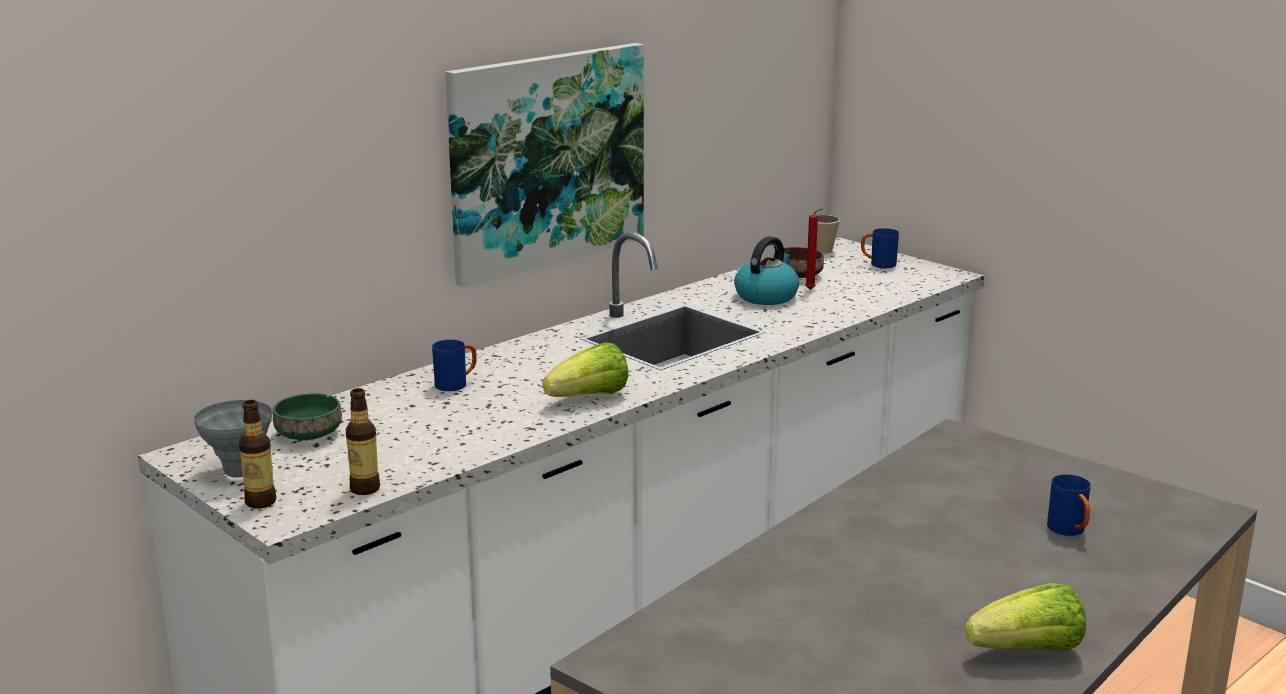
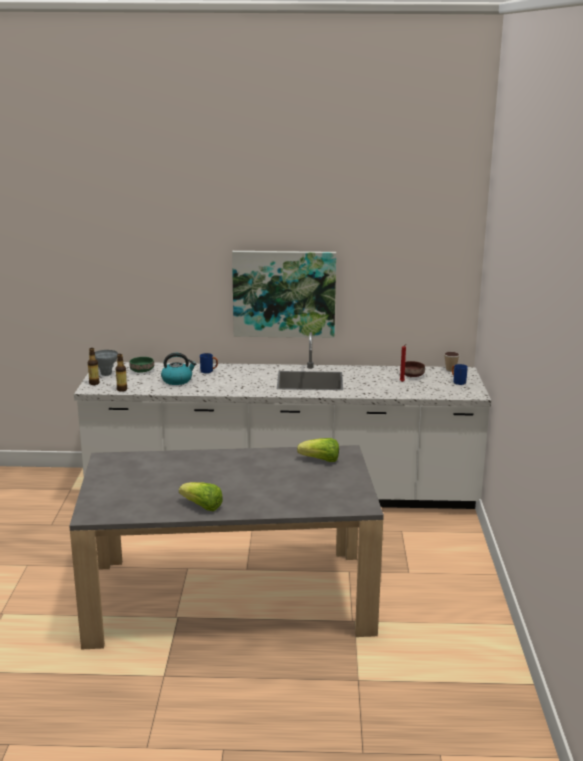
camera: 45 degrees right, 0 degrees up
lettuce [543,342,628,397] -> lettuce moved to [297,438,339,462]
kettle [734,236,799,305] -> kettle moved to [161,353,196,385]
blue mug [1047,474,1091,536] -> none

